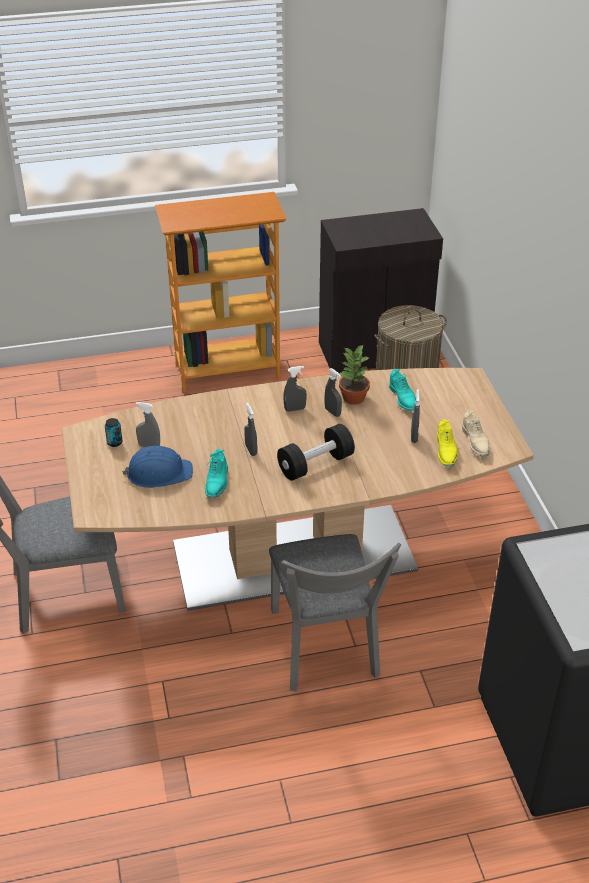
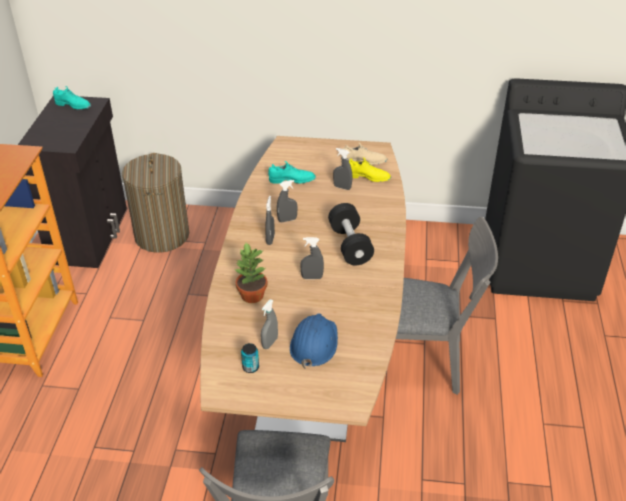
camera: 70 degrees left, 0 degrees up
turquoise shoe [205,448,228,499] -> turquoise shoe moved to [53,86,91,109]
potted plant [339,344,370,405] -> potted plant moved to [234,243,268,303]

